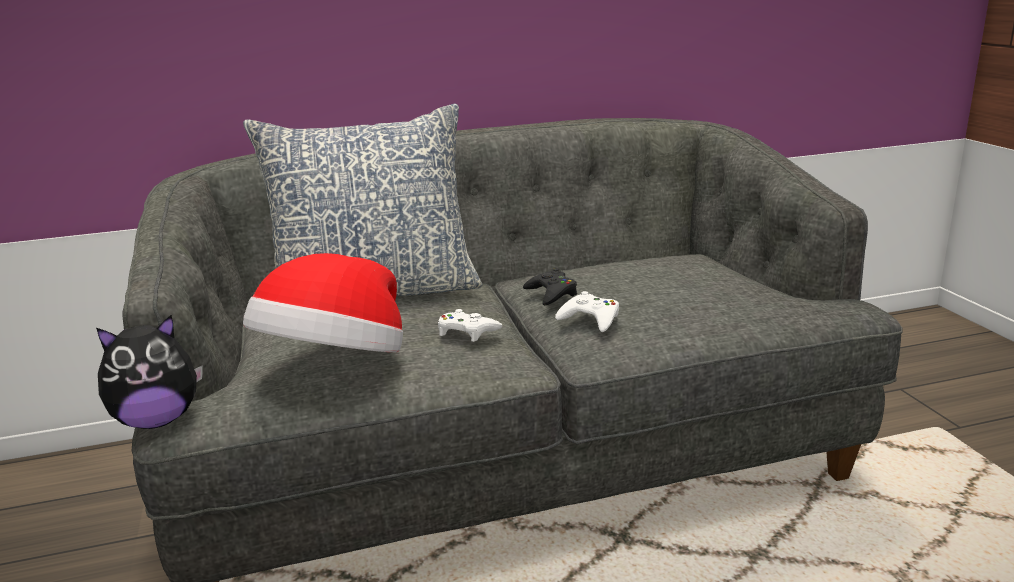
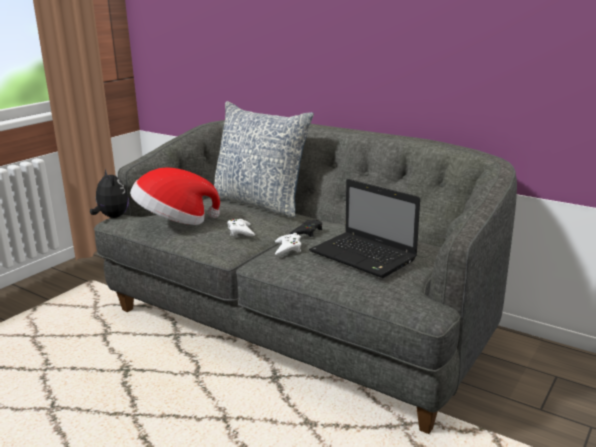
camera: 50 degrees right, 0 degrees up
plush toy [96,315,203,429] -> plush toy turned 150 degrees counterclockwise [90,169,129,218]
none -> laptop [309,179,420,278]

